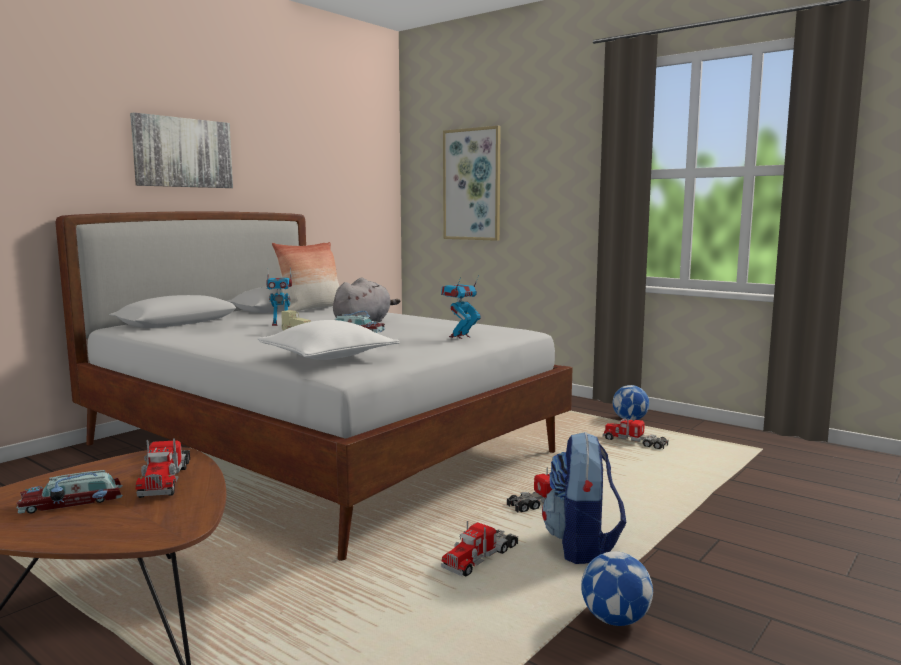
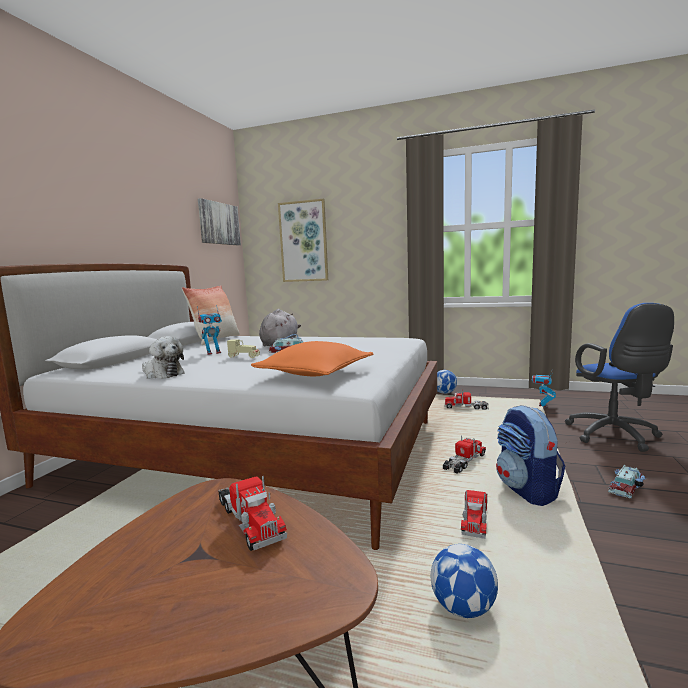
camera: 20 degrees left, 0 degrees up
toy car [16,470,123,514] -> toy car moved to [608,465,645,498]
picture [130,112,233,188] -> picture moved to [198,198,241,245]
white pillow [258,320,400,360] -> orange pillow [251,341,373,376]
toy robot [441,275,481,339] -> toy robot moved to [531,369,556,408]
football [581,551,653,626] -> football moved to [431,544,498,618]
none -> plush toy [142,336,185,379]
none -> blue office chair [565,303,674,452]

